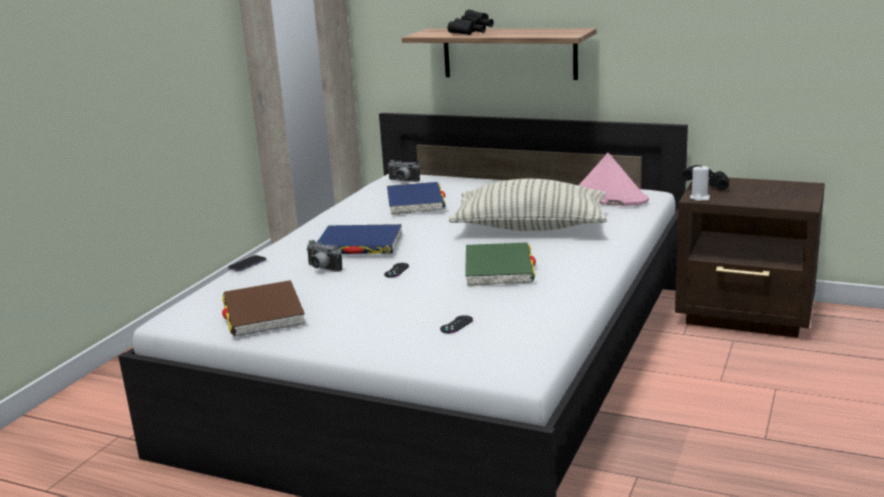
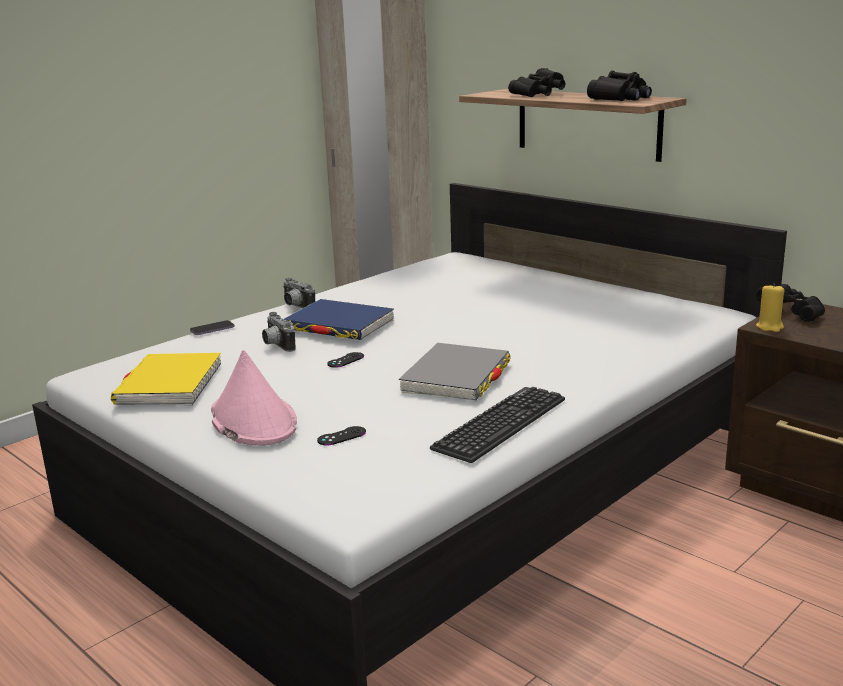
camera: 20 degrees right, 0 degrees up
brown book [222,280,305,336] -> yellow book [111,353,221,406]
camera [387,160,420,182] -> camera moved to [283,278,315,308]
blue book [387,182,446,215] -> none
pillow [449,179,607,231] -> none
green book [465,242,536,287] -> grey book [399,343,511,400]
pink hat [578,153,649,206] -> pink hat moved to [211,350,297,446]
white candle [690,164,710,201] -> yellow candle [756,283,784,332]
none -> keyboard [430,386,565,463]
none -> black binoculars [587,70,652,101]

